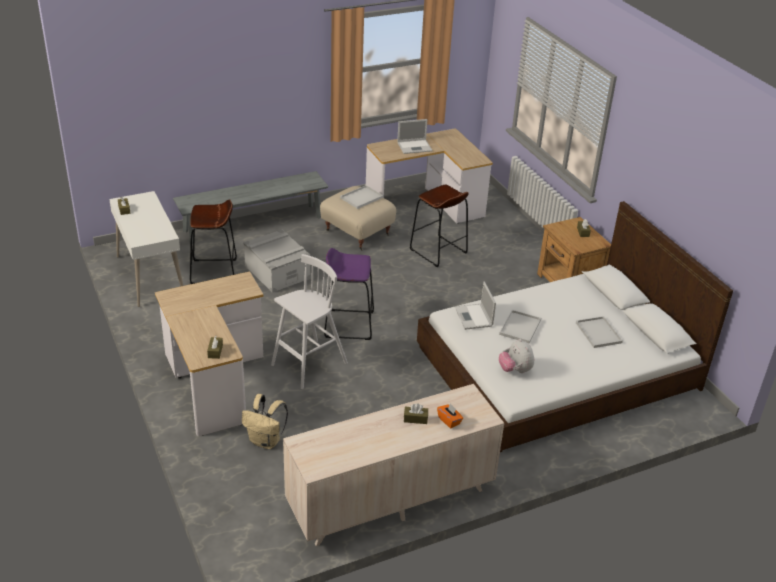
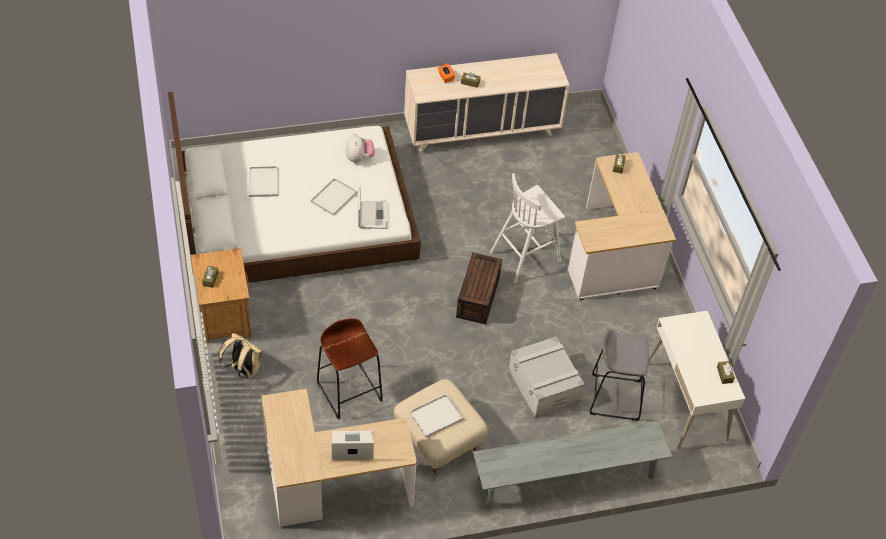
camera: 170 degrees left, 15 degrees up
brown stool [190,199,237,284] -> grey stool [590,330,649,421]
beige backpack [242,394,288,449] -> beige backpack moved to [219,333,264,378]
purple stool [324,248,374,340] -> brown storage box [456,252,502,325]

